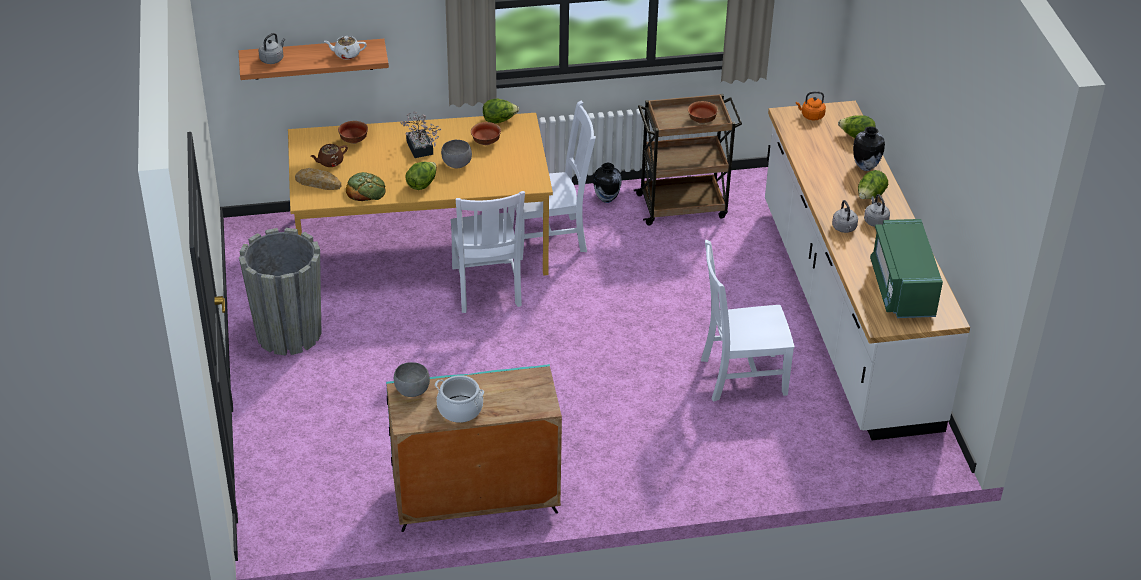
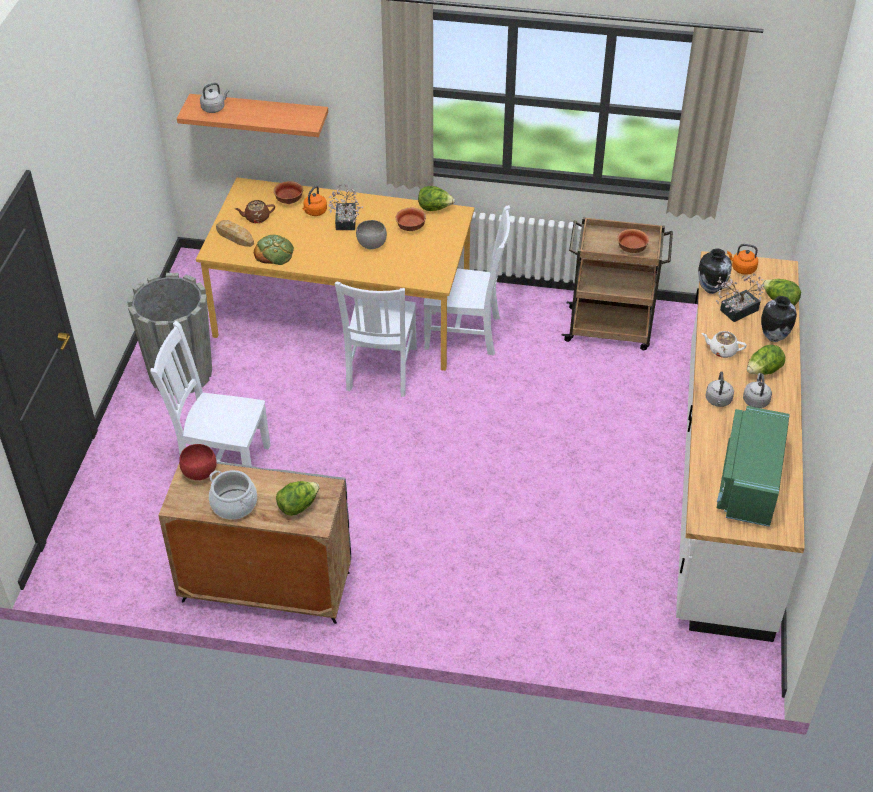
camera: 20 degrees right, 5 degrees up
white teapot [324,36,367,59] -> white teapot moved to [701,331,747,358]
turquoise cabinet [386,364,562,532] -> grey cabinet [159,461,351,624]
grey bowl [394,362,430,397] -> red bowl [179,444,217,480]
lettuce [406,162,436,190] -> lettuce moved to [276,481,320,516]
vase [593,163,621,203] -> vase moved to [698,248,732,294]
white chair [701,240,794,402] -> white chair moved to [150,321,271,466]
none -> orange kettle [303,186,327,216]
none -> potted plant [715,274,764,322]

